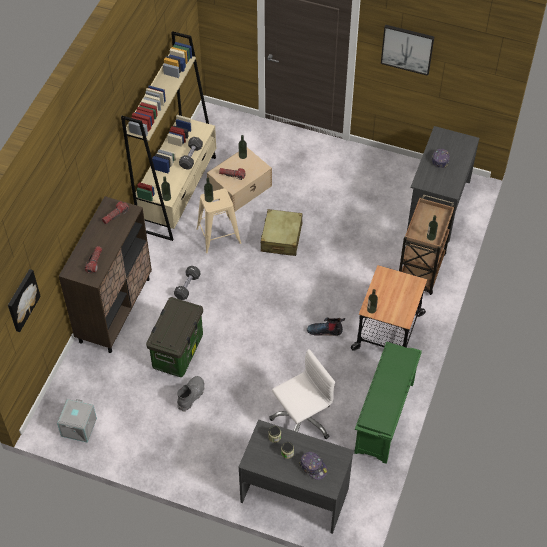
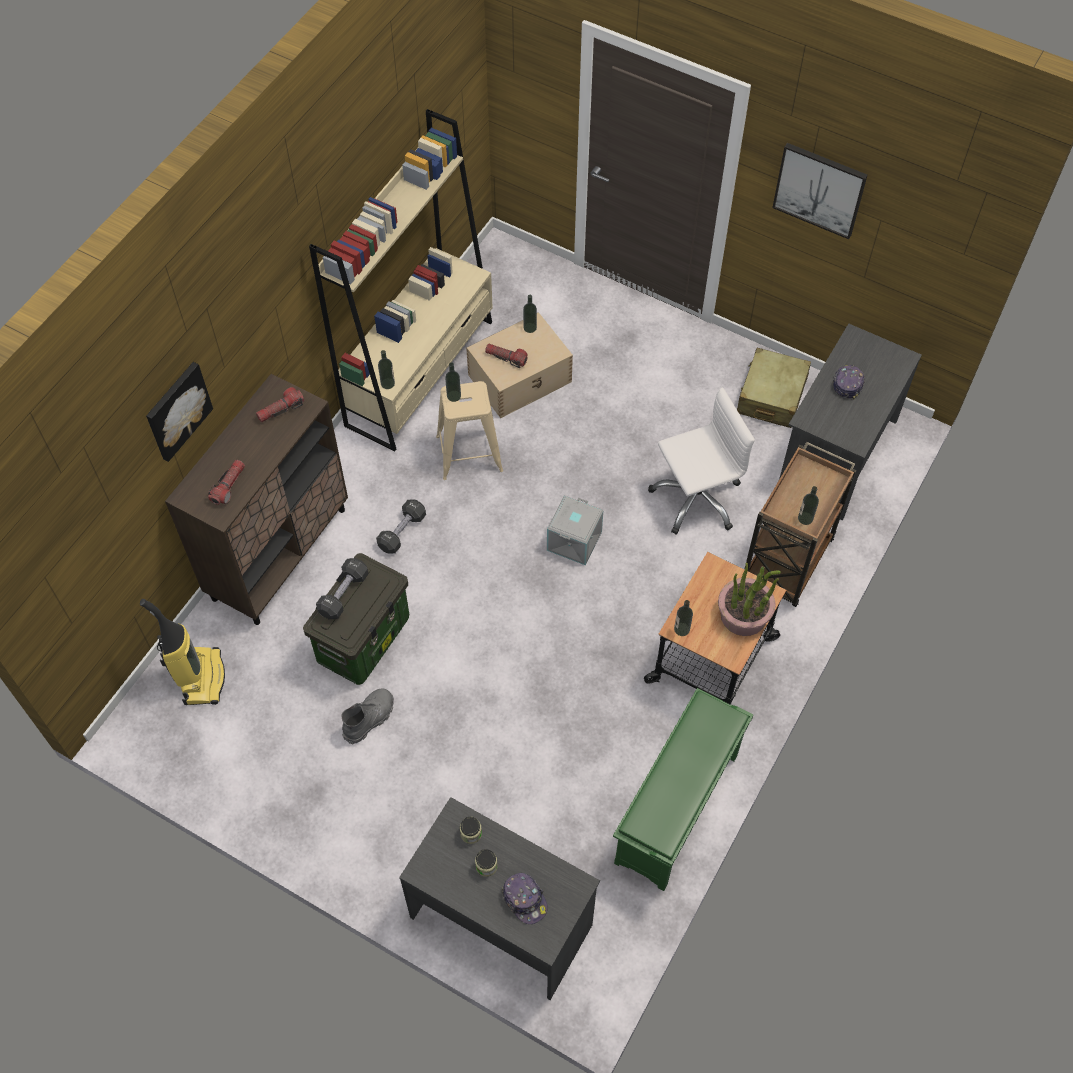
camera: 10 degrees right, 5 degrees up
picture [8,269,41,332] -> picture moved to [146,362,213,462]
grey storage box [57,399,97,443] -> grey storage box moved to [547,496,603,565]
black dumbbell [179,137,203,170] -> black dumbbell moved to [316,558,368,619]
beige suitcase [261,209,302,256] -> beige suitcase moved to [737,348,811,428]
white office chair [269,349,335,439] -> white office chair moved to [648,387,755,535]
boot [307,318,345,336] -> none
none -> vacuum cleaner [140,599,225,705]
none -> potted plant [718,562,781,636]

